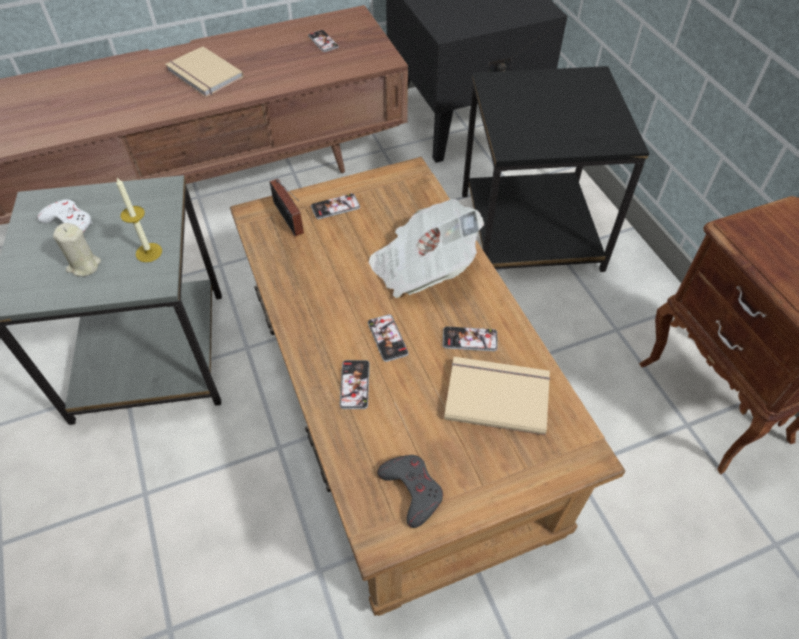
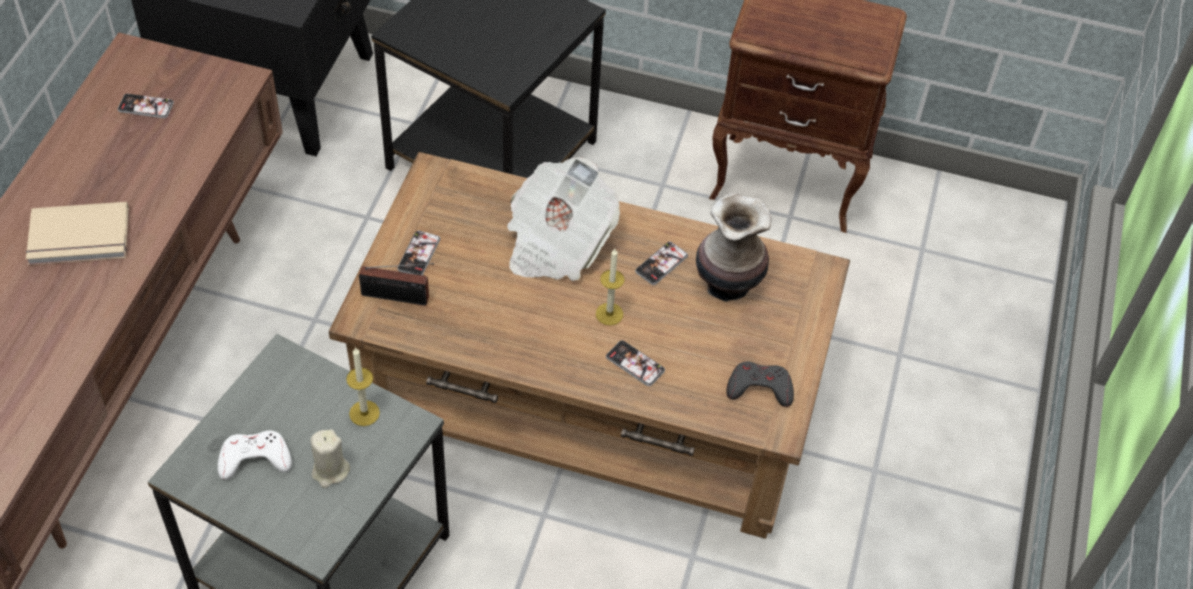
camera: 55 degrees left, 0 degrees up
phone [368,314,409,362] -> candle [596,249,624,326]
beige book [444,357,550,435] -> vase [696,193,771,302]

